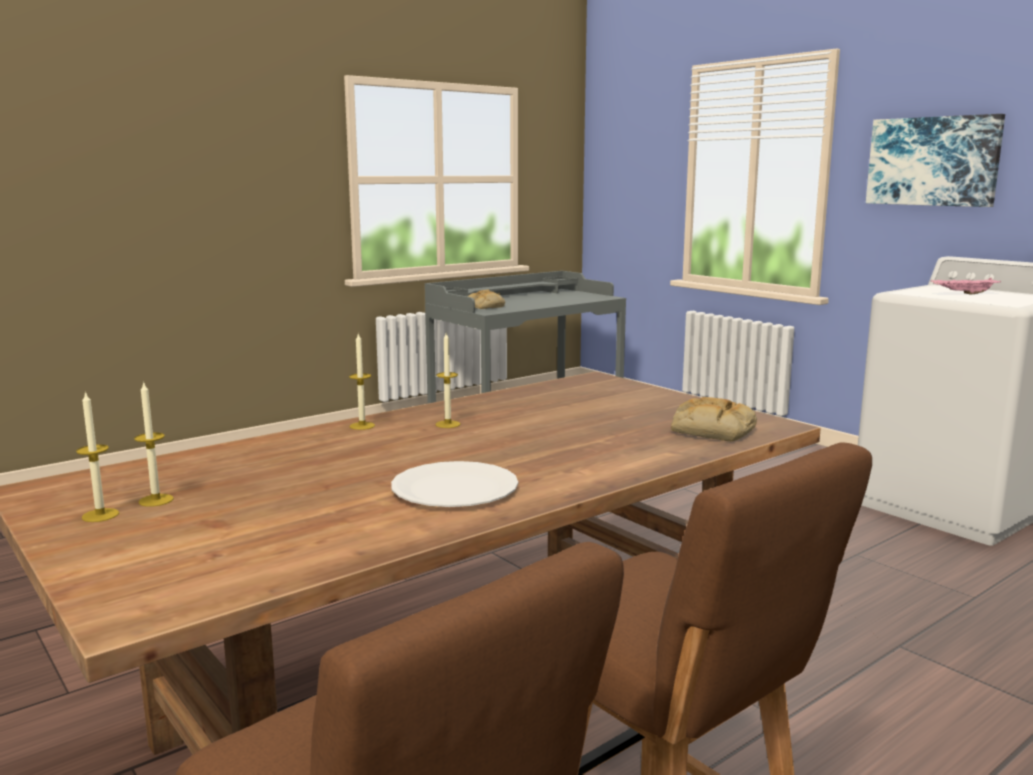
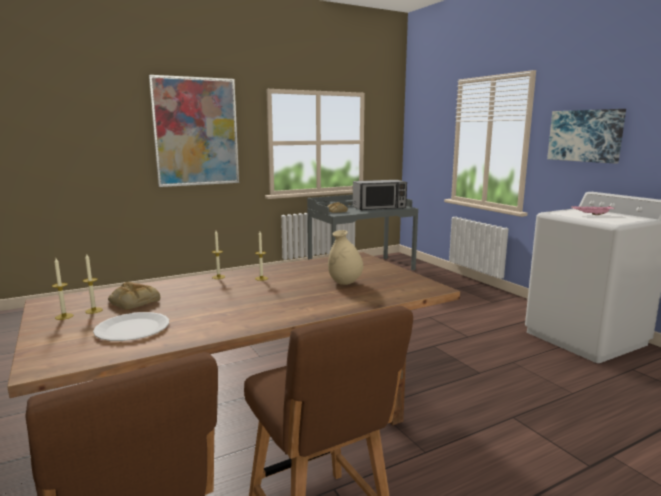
camera: 10 degrees right, 0 degrees up
white plate [391,461,518,507] -> white plate moved to [93,312,169,341]
bread [671,397,757,441] -> bread moved to [108,282,160,310]
none -> picture [149,75,239,187]
none -> beige vase [328,230,363,285]
none -> microwave [353,180,407,210]

